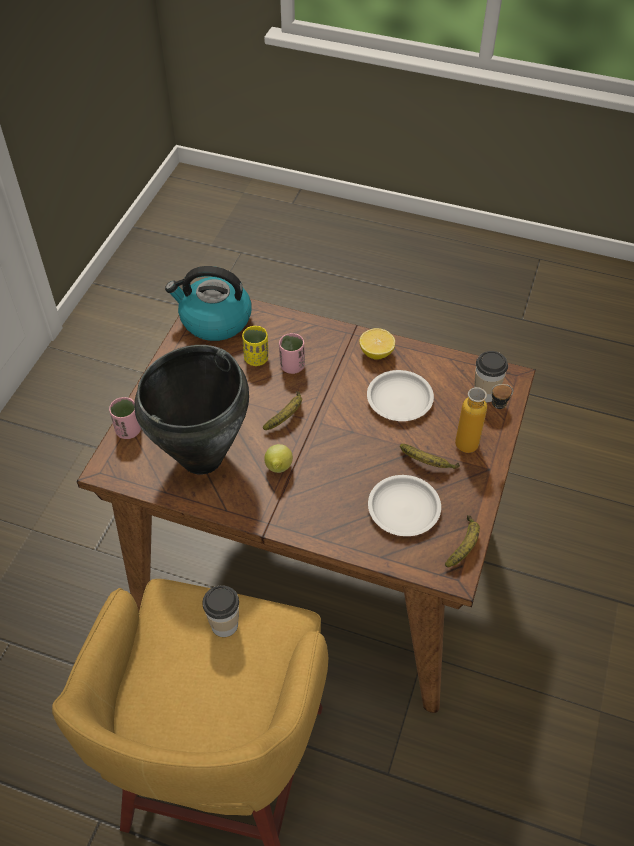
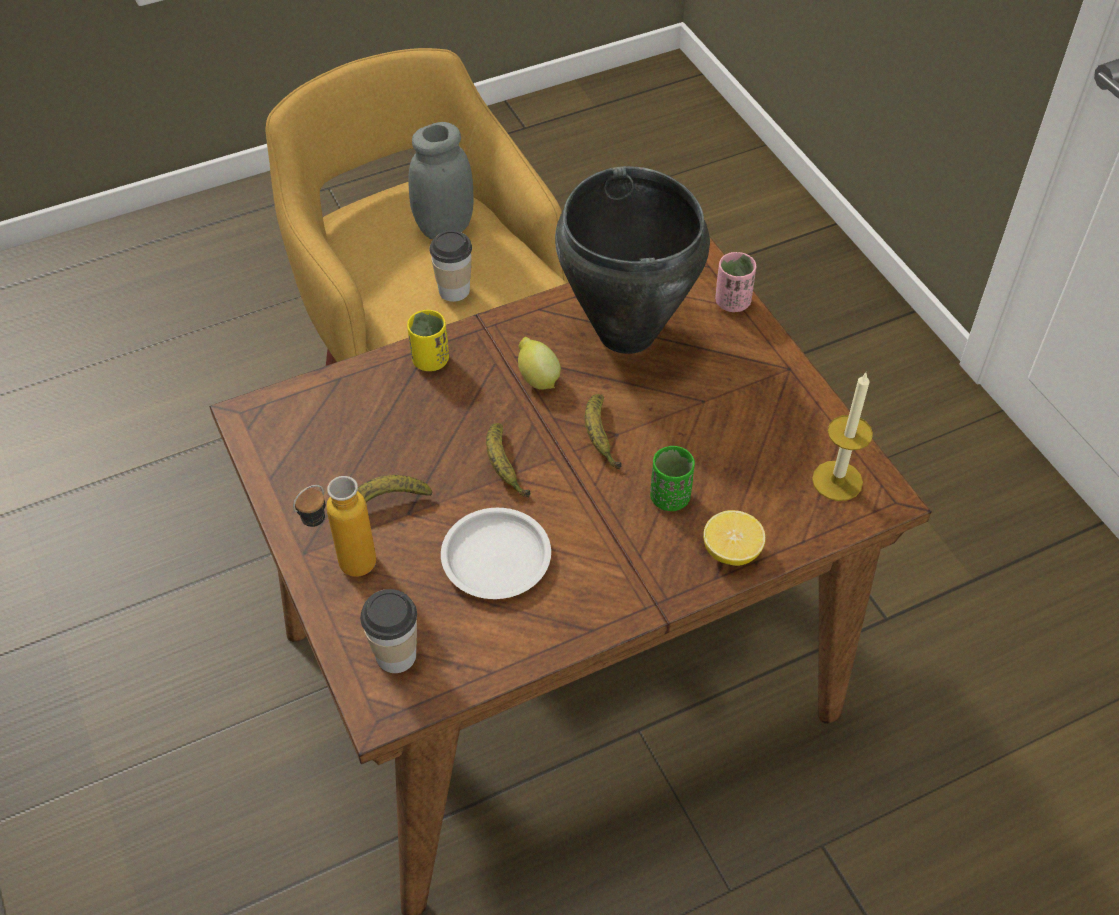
camera: 135 degrees right, 0 degrees up
kettle [165,266,252,341] -> candle [812,373,873,501]
yellow cup [242,326,268,366] -> yellow cup moved to [407,310,449,371]
pink cup [279,333,305,374] -> green cup [650,446,695,511]
lemon [360,328,395,360] -> lemon moved to [703,510,765,566]
white plate [368,475,441,536] -> none
banana [445,515,480,567] -> banana moved to [486,423,530,498]
none -> grey jar [408,122,473,239]

